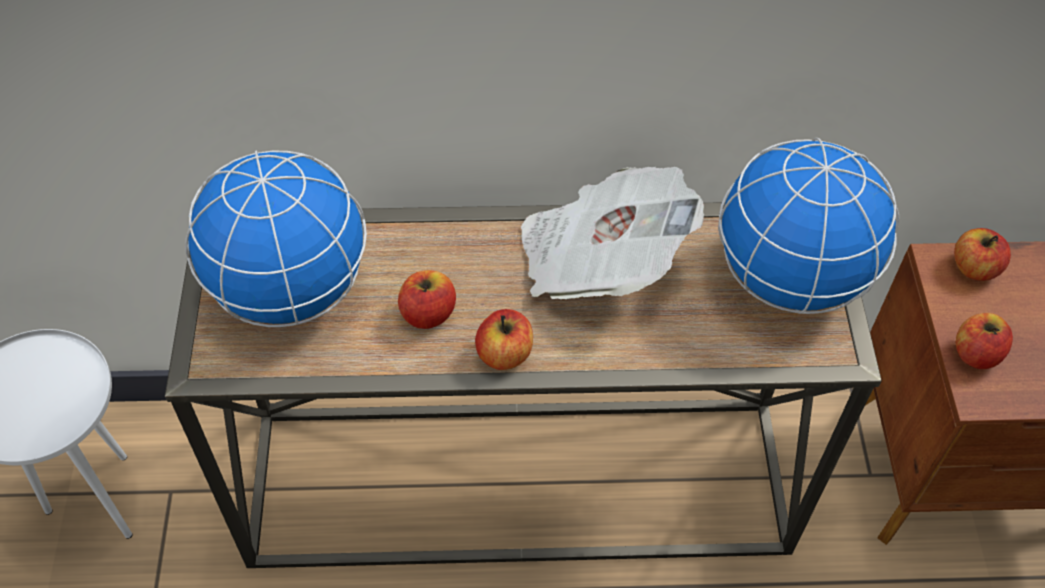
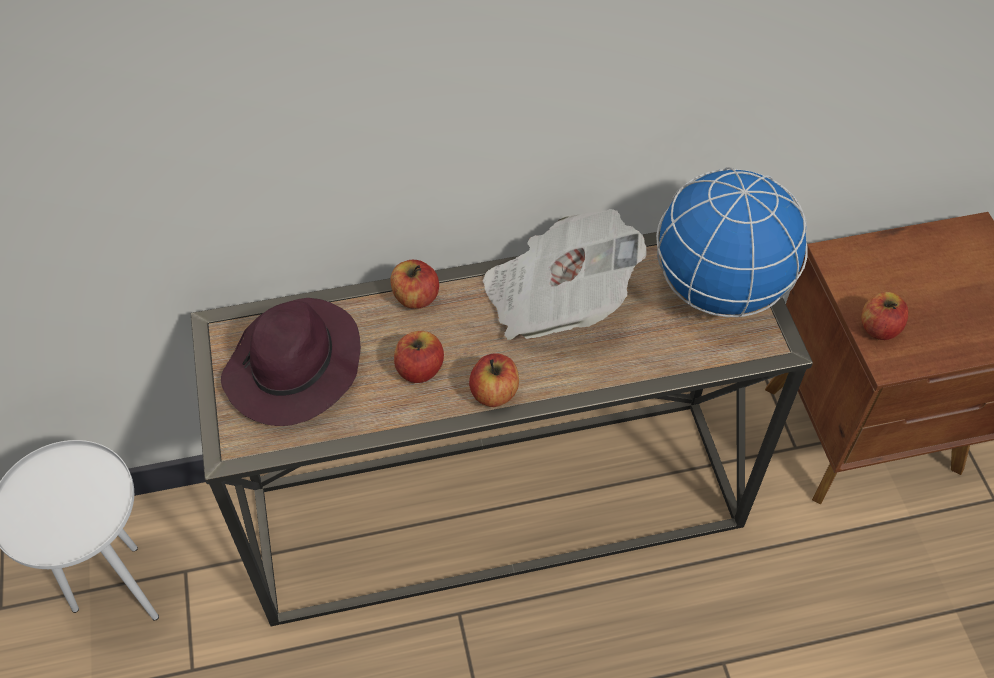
camera: 10 degrees left, 0 degrees up
globe [185,150,367,327] -> purple hat [221,298,361,426]
apple [954,228,1011,281] -> apple moved to [390,260,439,309]

